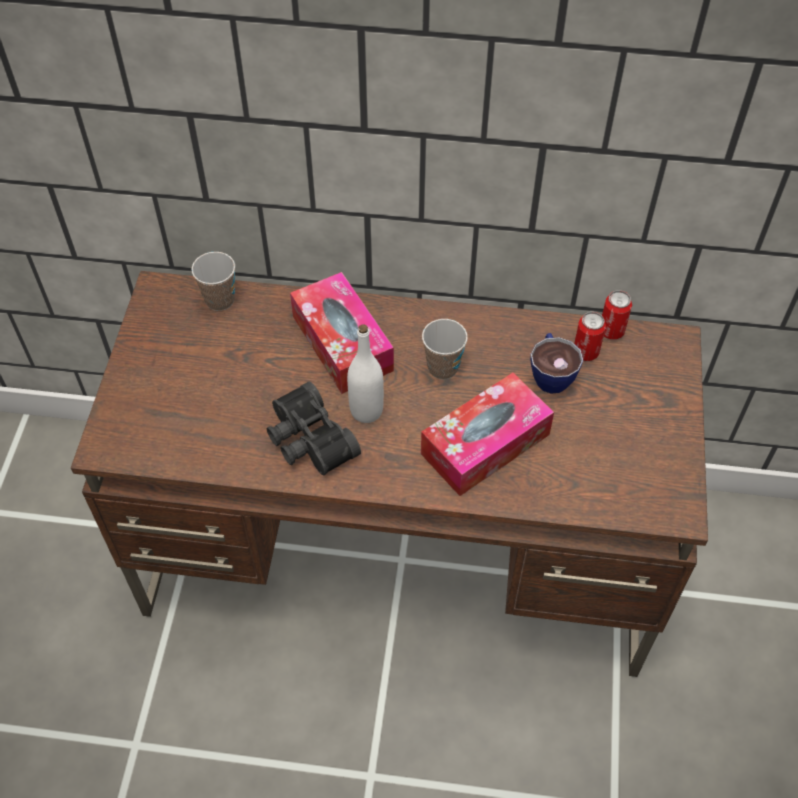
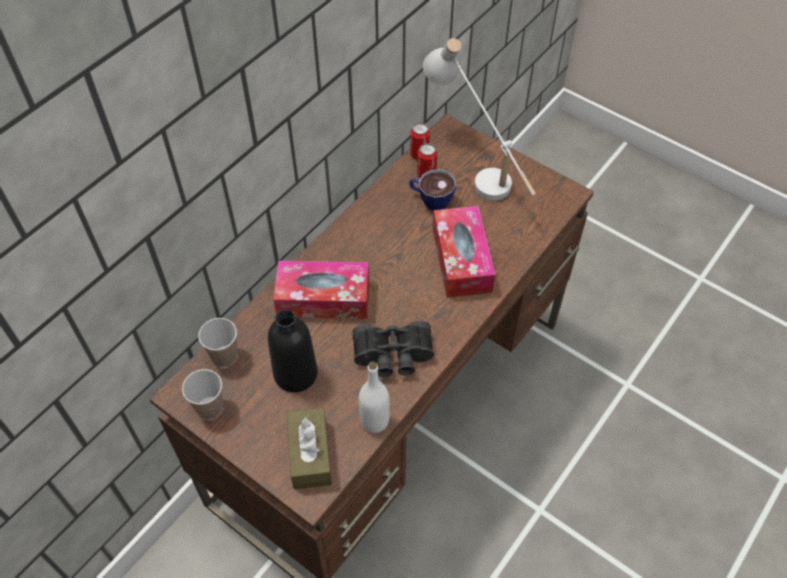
camera: 60 degrees left, 0 degrees up
white bottle [347,324,384,423] -> white bottle moved to [359,361,390,433]
cup [422,319,468,380] -> cup moved to [182,369,223,419]
none -> black bottle [268,310,318,393]
none -> brown tissue box [286,407,332,490]
none -> white table lamp [423,38,536,201]

